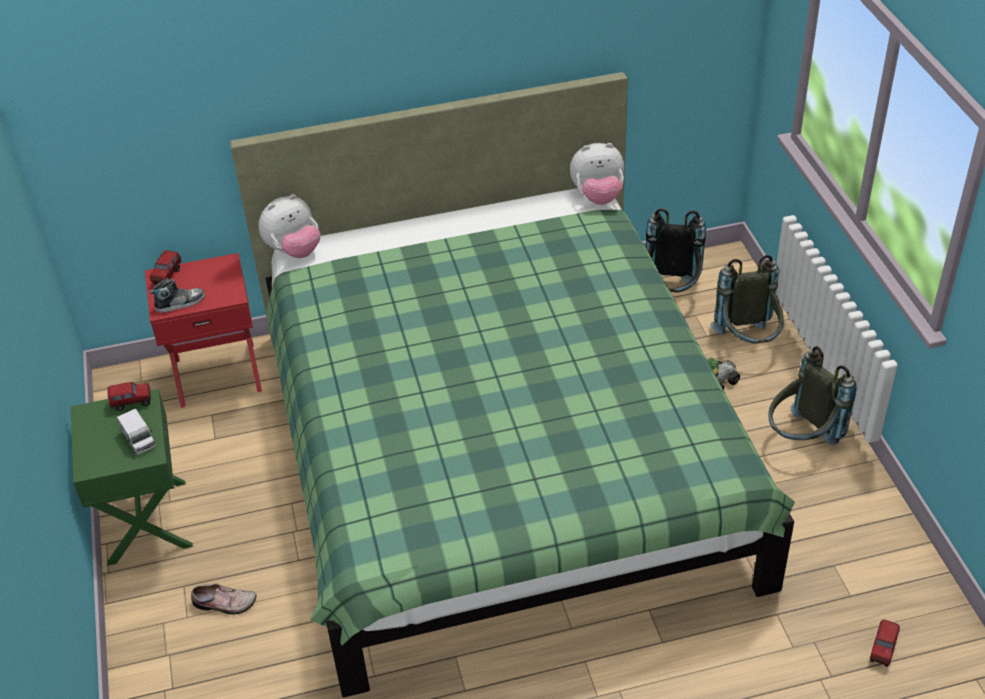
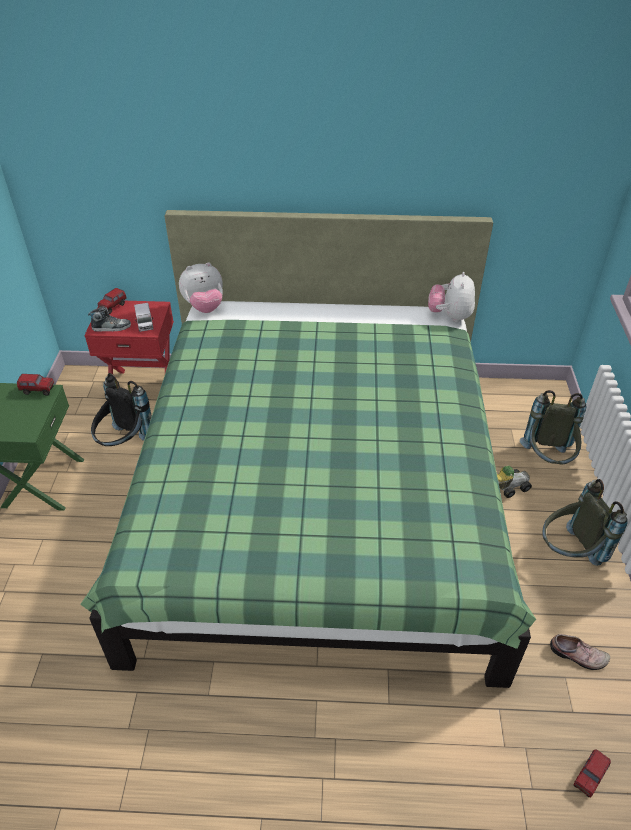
camera: 15 degrees right, 0 degrees up
toy truck [117,409,156,455] -> toy truck moved to [134,303,154,332]
shoe [191,583,257,614] -> shoe moved to [550,634,610,670]
plush toy [570,143,624,205] -> plush toy turned 90 degrees clockwise [428,272,475,322]
black backpack [646,208,706,292] -> black backpack moved to [91,373,152,446]

